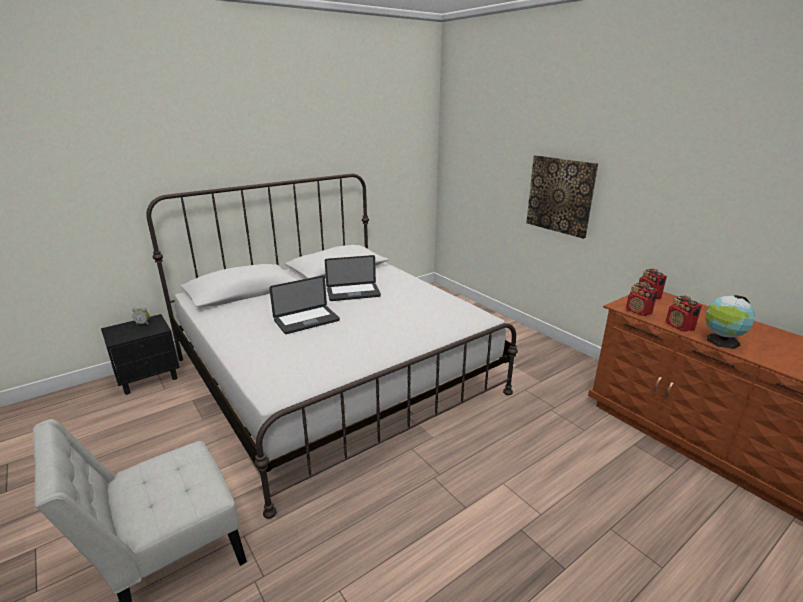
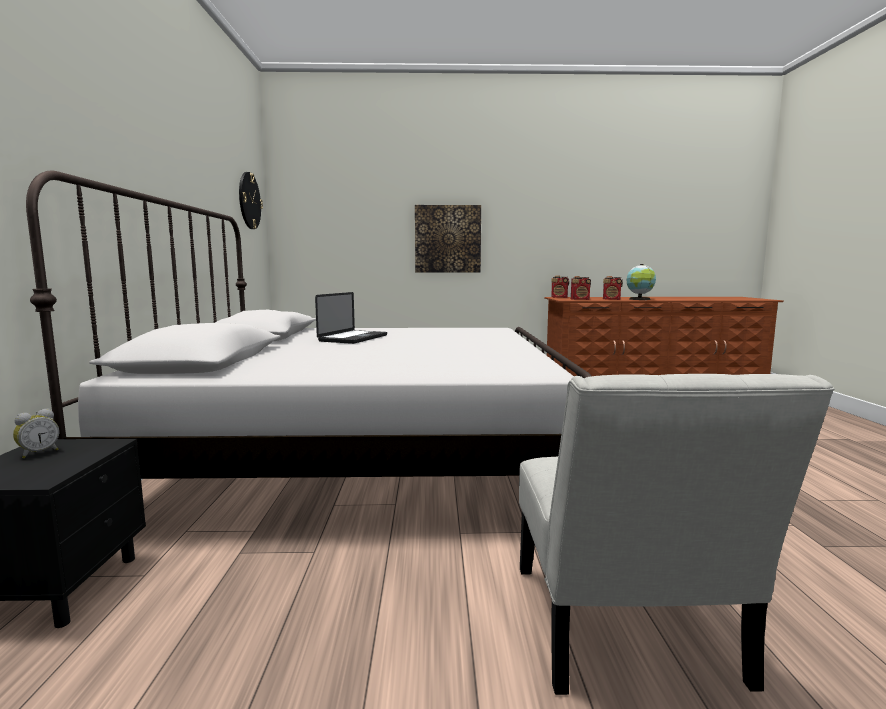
camera: 55 degrees left, 15 degrees down
laptop [269,276,340,334] -> none
none -> wall clock [239,172,263,229]

